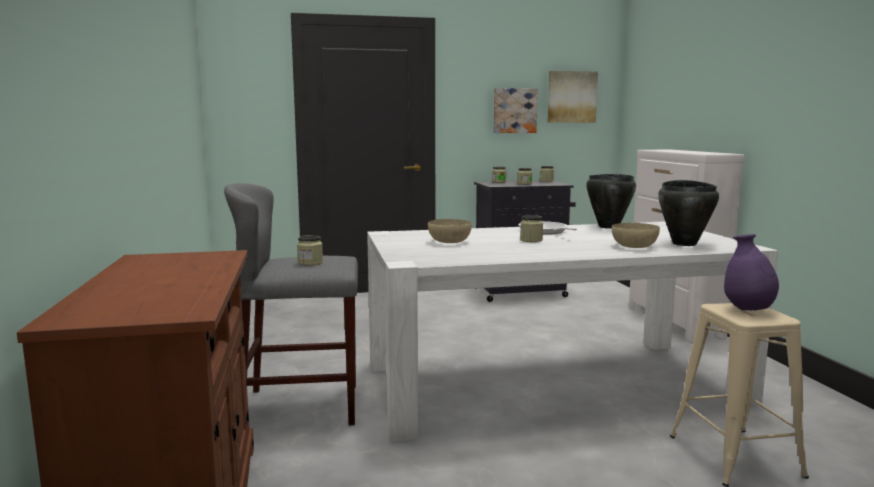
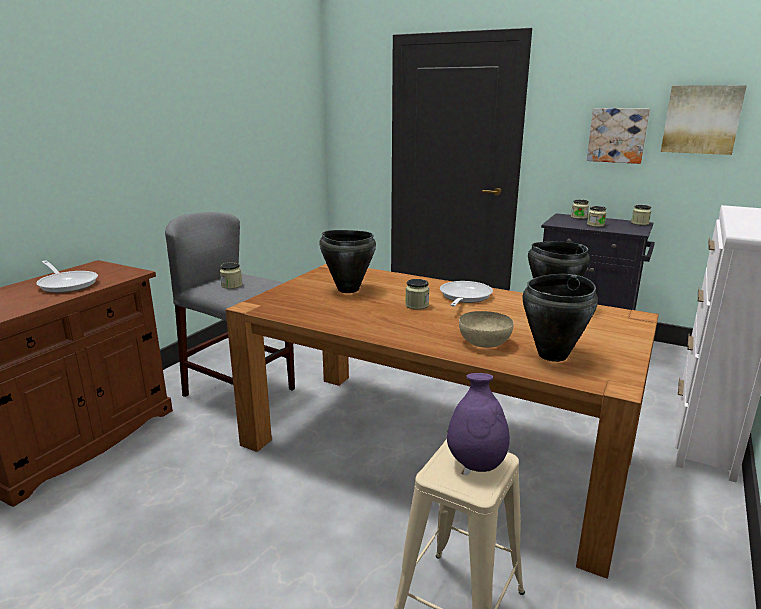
camera: 40 degrees right, 10 degrees up
white dining table [367,221,778,442] -> brown dining table [226,264,659,579]
beige bowl [428,219,472,243] -> black cooking pot [319,230,376,293]
none -> frying pan [36,261,98,293]

